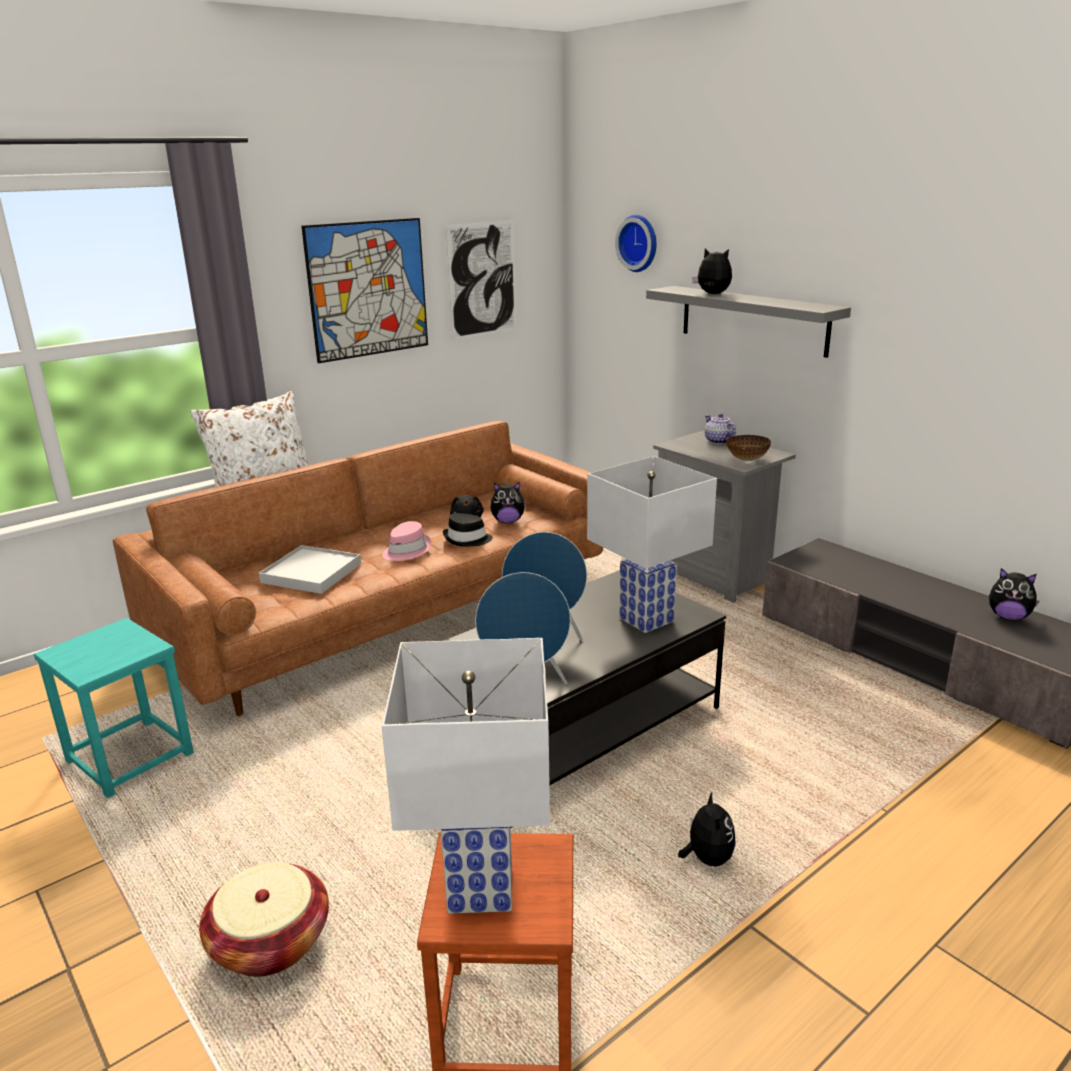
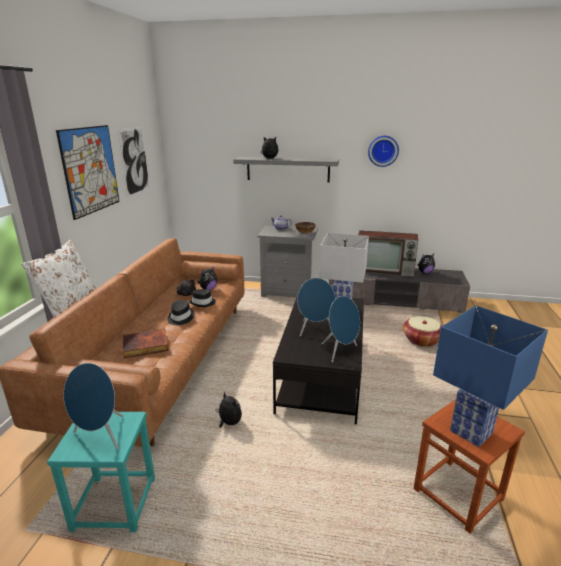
camera: 40 degrees left, 0 degrees up
basket [199,862,329,977] -> basket moved to [403,316,442,347]
white tray [259,545,361,594] -> book [123,329,169,358]
pink hat [382,521,431,561] -> black hat [168,300,194,325]
white table lamp [382,638,550,914] -> blue table lamp [433,306,548,447]
wall clock [615,215,656,272] -> wall clock moved to [368,136,399,167]
plush toy [678,792,736,866] -> plush toy moved to [216,392,242,428]
none -> blue speaker [63,363,124,450]
none -> television [358,230,418,277]

